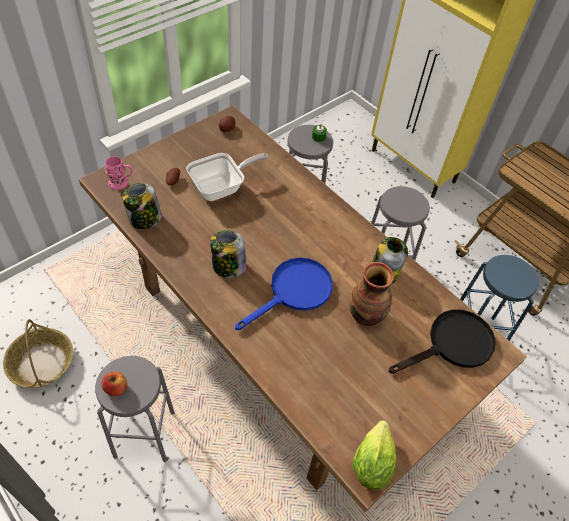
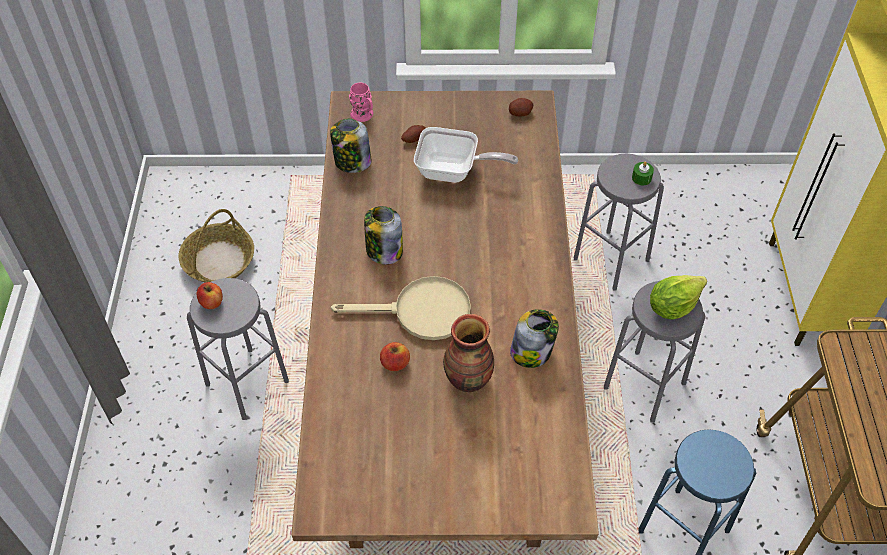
camera: 45 degrees right, 0 degrees up
blue frying pan [235,258,333,330] -> beige frying pan [331,276,471,340]
lettuce [352,420,396,490] -> lettuce moved to [650,275,707,320]
black frying pan [389,309,496,374] -> none
none -> apple [380,342,410,371]

